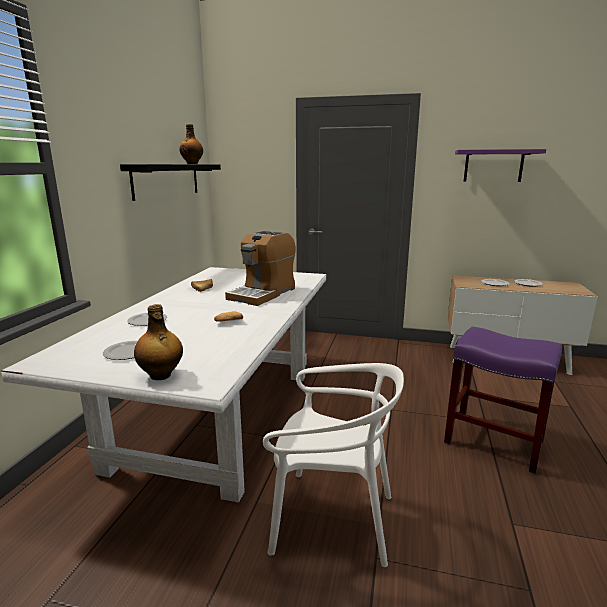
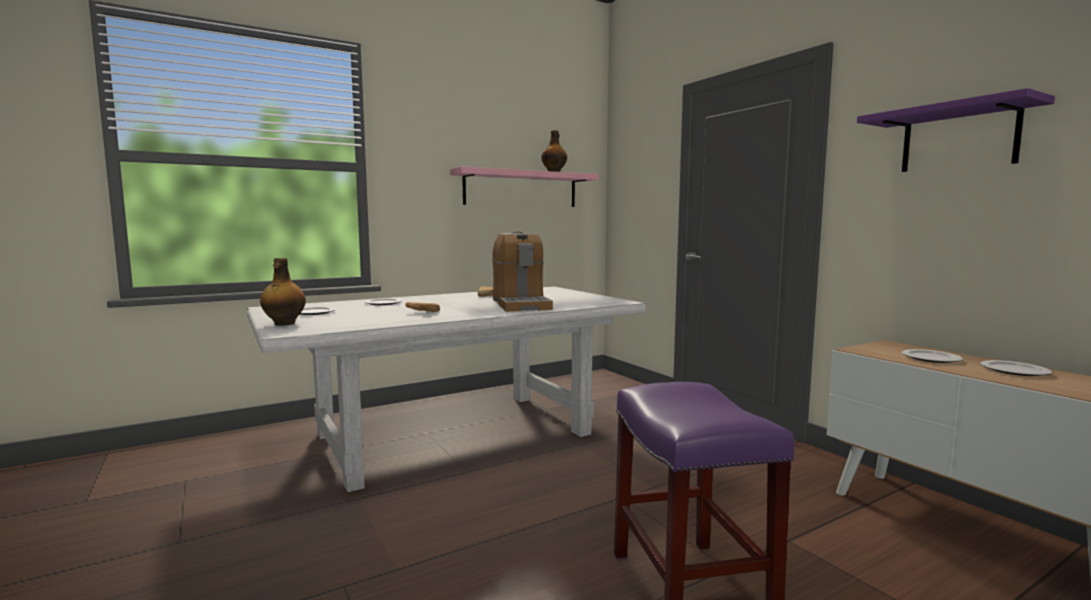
camera: 45 degrees right, 10 degrees down
black shelf [120,164,221,201] -> pink shelf [450,166,599,207]
coffee machine [225,231,296,306] -> coffee machine turned 90 degrees counterclockwise [492,232,553,312]
white chair [263,363,404,567] -> none

